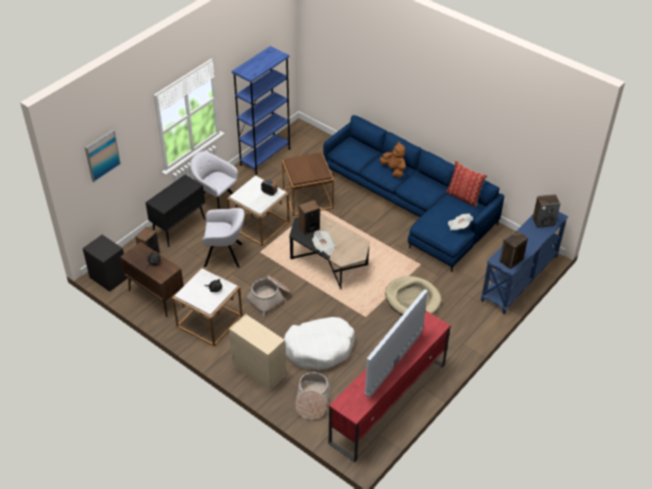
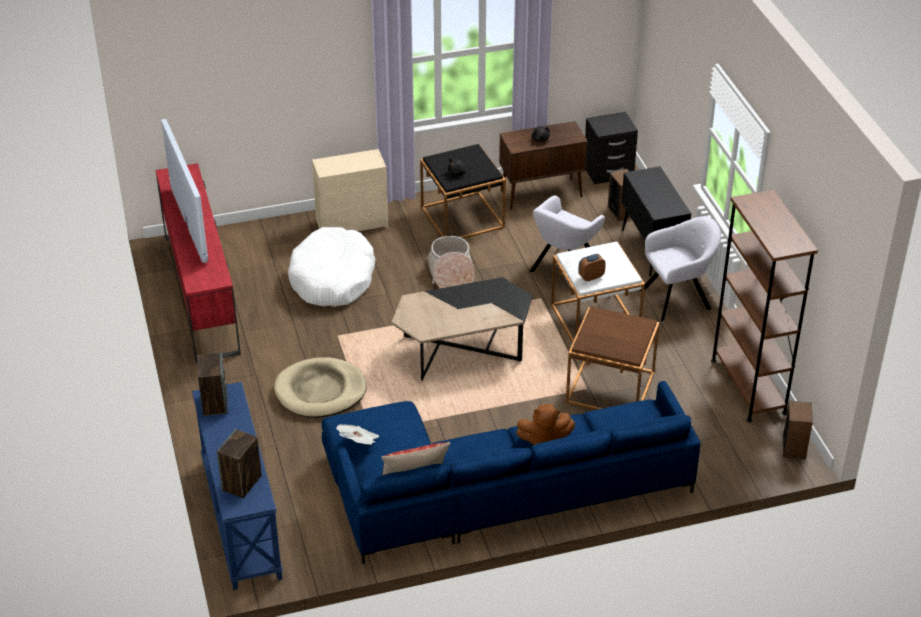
camera: 125 degrees right, 5 degrees down
picture [85,130,121,182] -> none
white side table [172,268,242,346] -> black side table [420,144,506,239]
blue bookcase [232,46,291,175] -> brown bookcase [711,190,818,422]
basket [295,372,331,420] -> none
speaker [299,200,320,235] -> speaker moved to [783,401,813,459]
newspaper [312,231,336,256] -> none

